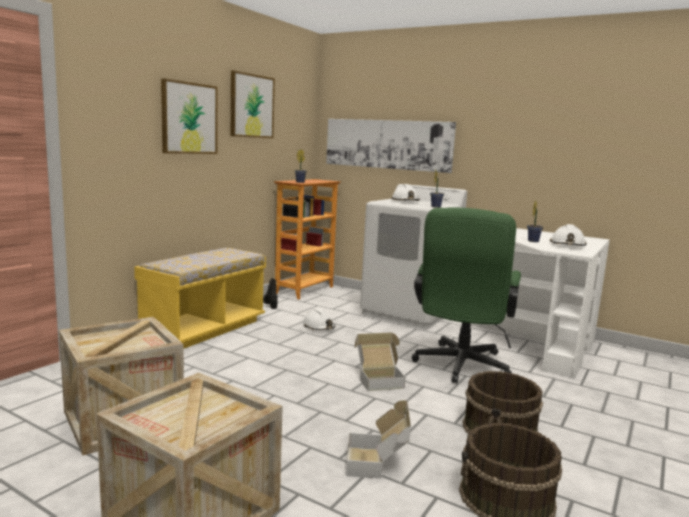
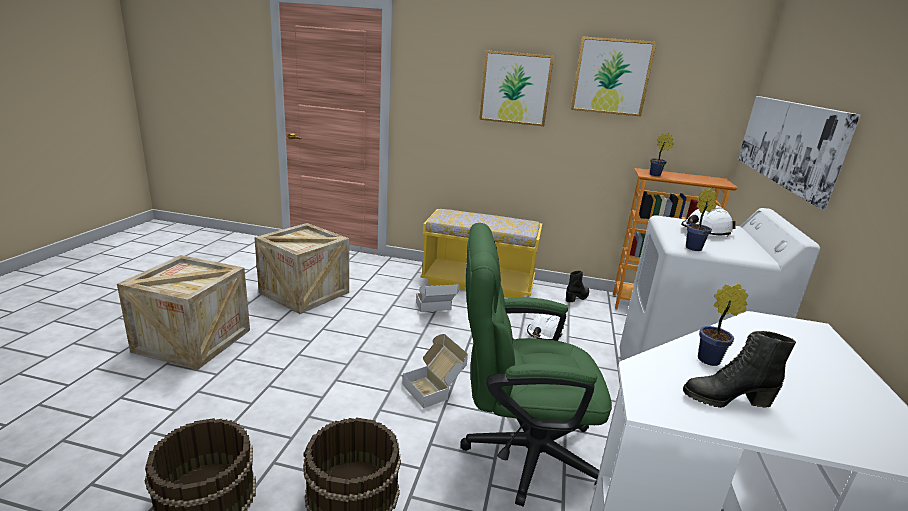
camera: 70 degrees right, 10 degrees up
cardboard box [346,400,411,479] -> cardboard box moved to [416,284,460,312]
white hard hat [550,224,587,246] -> black boot [683,331,796,408]

